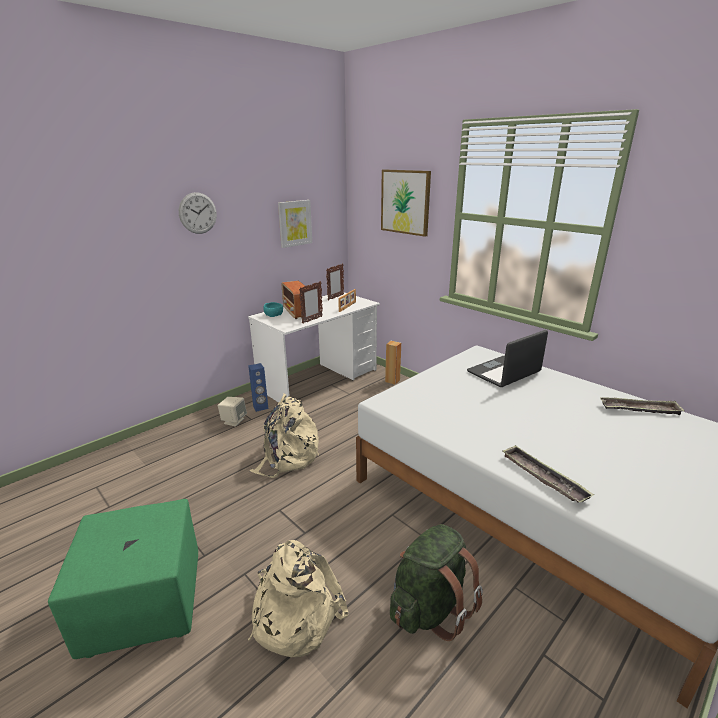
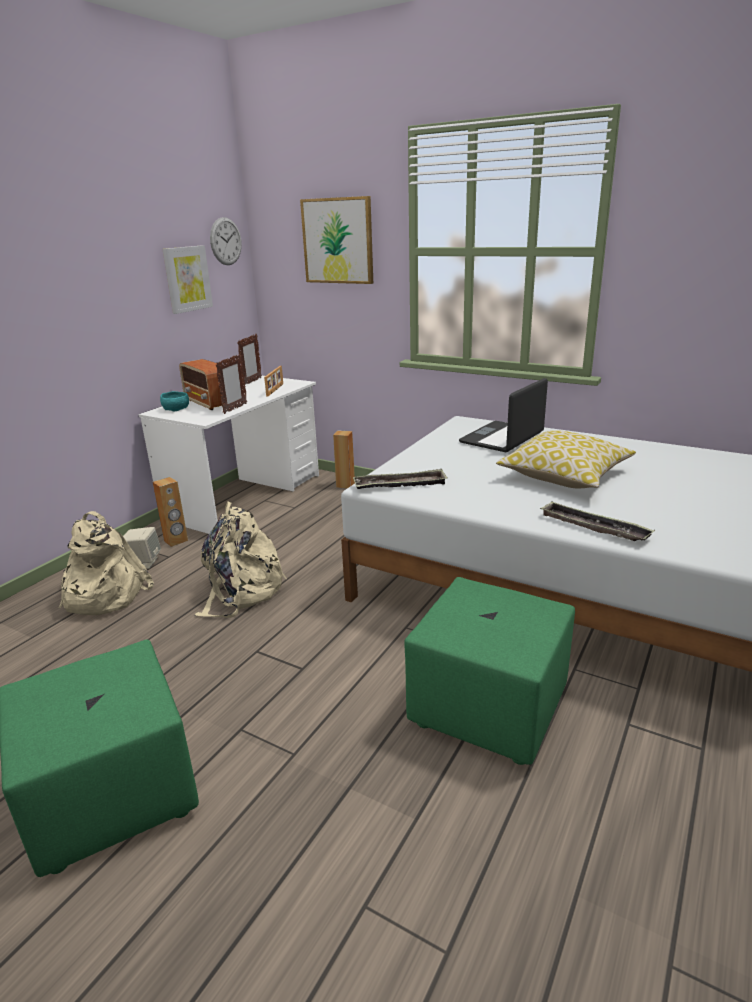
camera: 15 degrees left, 0 degrees up
wall clock [179,192,217,234] -> wall clock moved to [210,217,242,265]
blue speaker [248,363,268,412] -> brown speaker [153,477,188,547]
beige backpack [248,540,348,657] -> beige backpack moved to [59,511,154,615]
green backpack [390,524,483,641] -> green ottoman [404,577,575,765]
tray [600,397,684,415] -> tray moved to [353,469,447,489]
none -> pillow [496,430,636,489]

